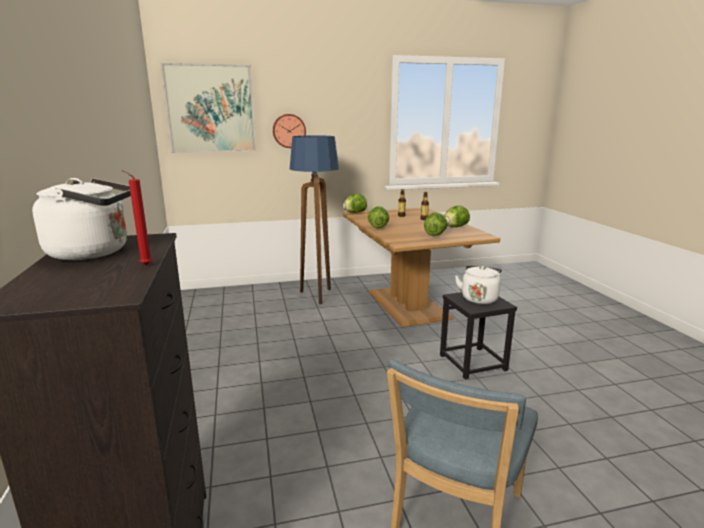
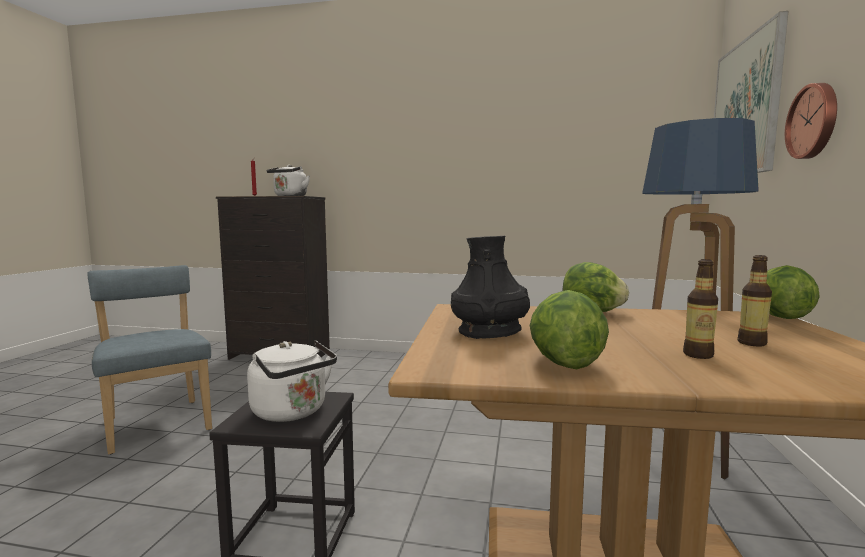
camera: 115 degrees right, 10 degrees down
lettuce [424,212,448,236] -> black vase [451,235,530,339]

